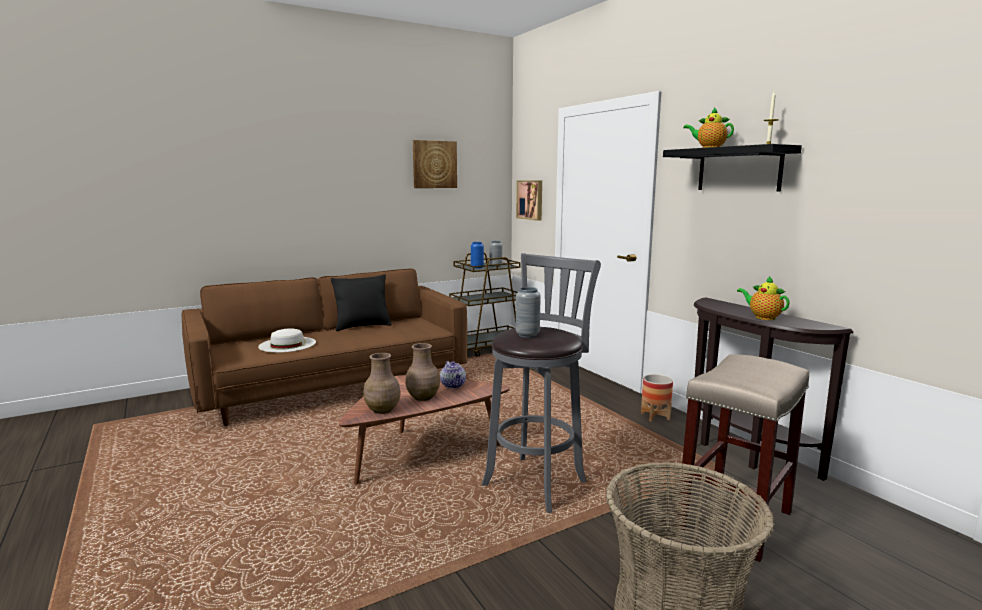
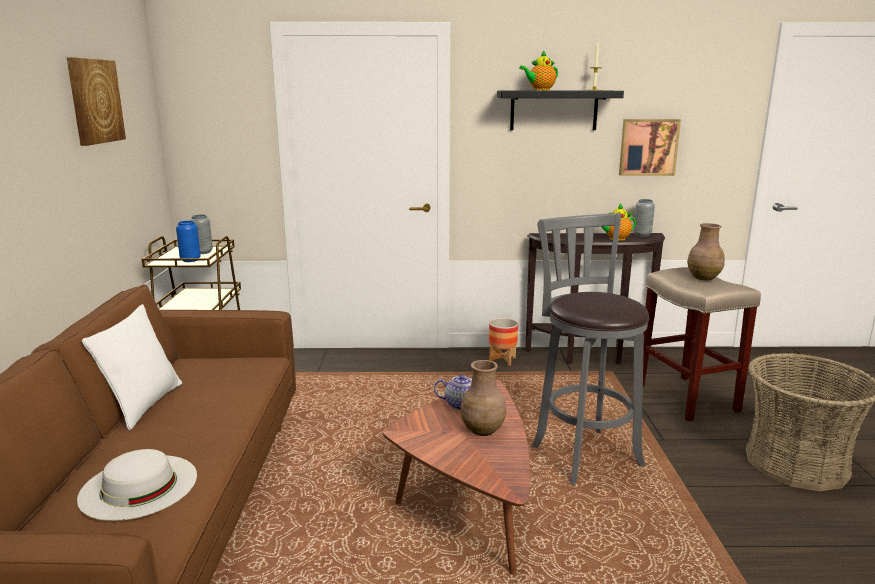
camera: 60 degrees left, 5 degrees up
black pillow [331,274,392,331] -> white pillow [82,304,182,431]
brown vase [363,353,401,414] -> brown vase moved to [687,223,725,280]
picture [516,180,542,221] -> picture moved to [619,119,681,176]
grey vase [516,287,541,338] -> grey vase moved to [634,199,655,237]

